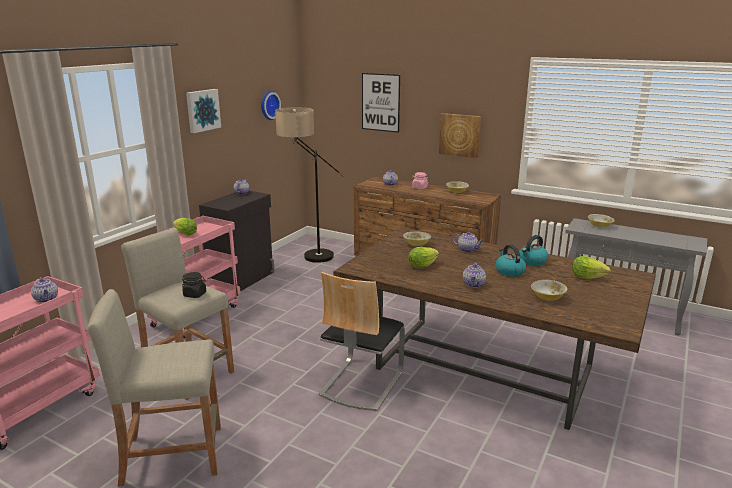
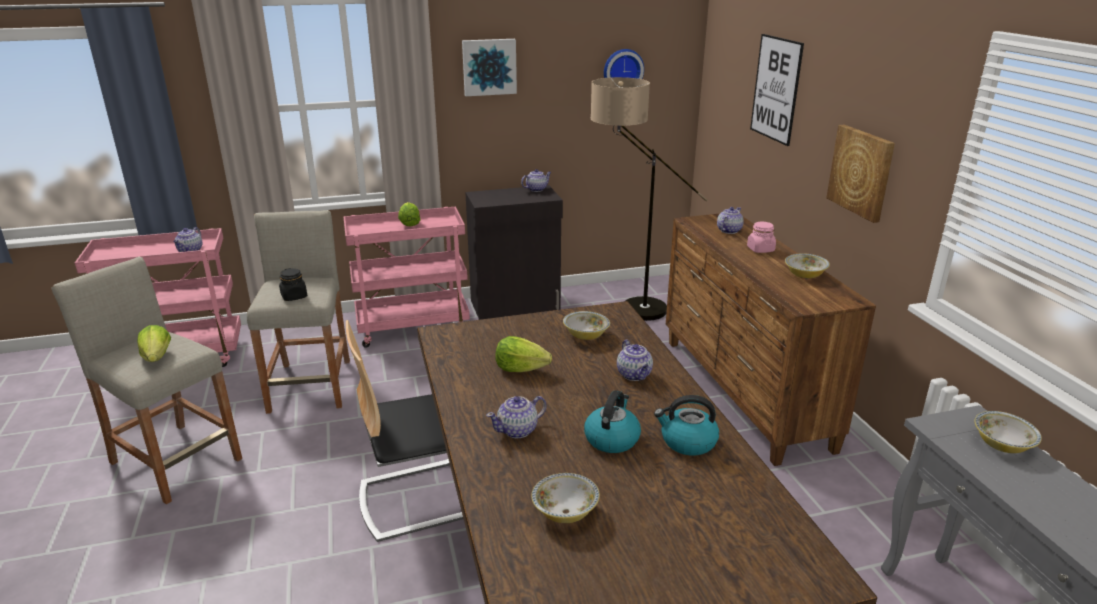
camera: 45 degrees right, 5 degrees up
lettuce [572,256,610,279] -> lettuce moved to [137,325,171,362]

